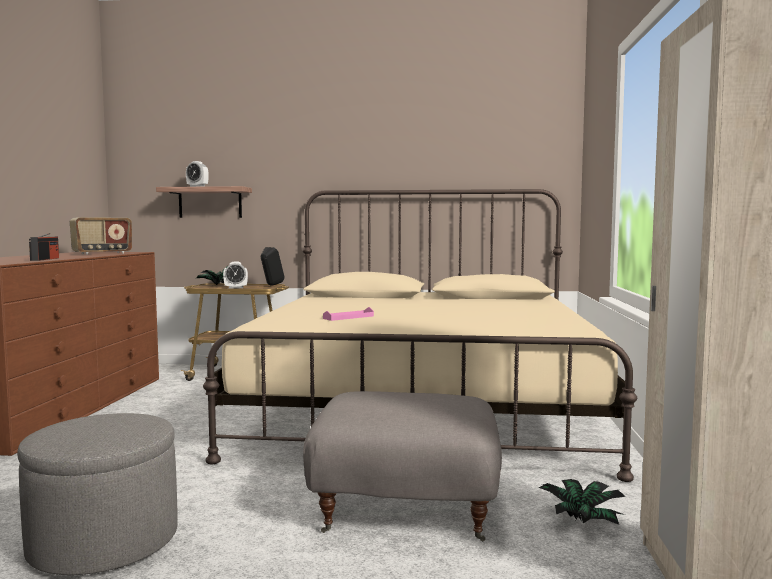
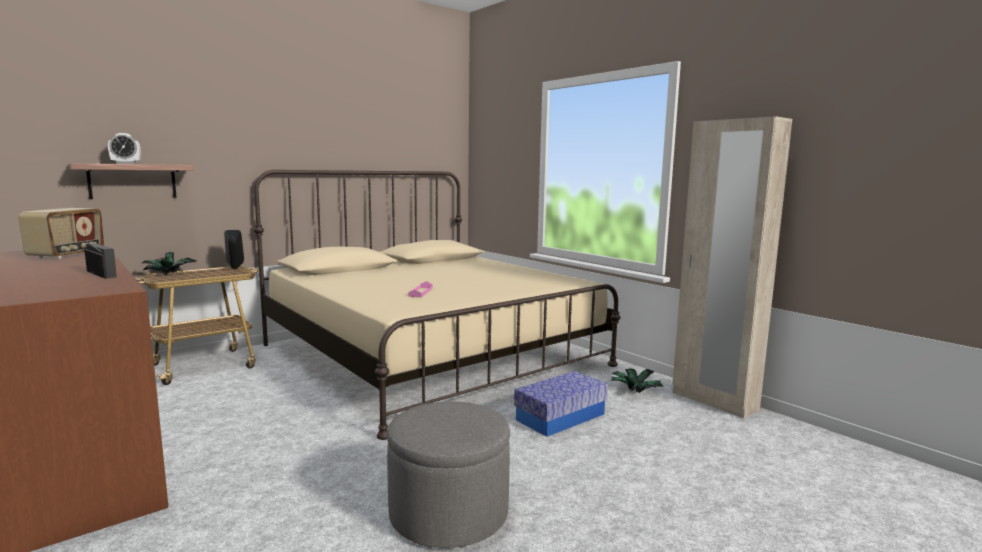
camera: 45 degrees left, 5 degrees up
alarm clock [223,261,248,289] -> none
grey ottoman [303,391,502,541] -> storage box [514,371,608,437]

